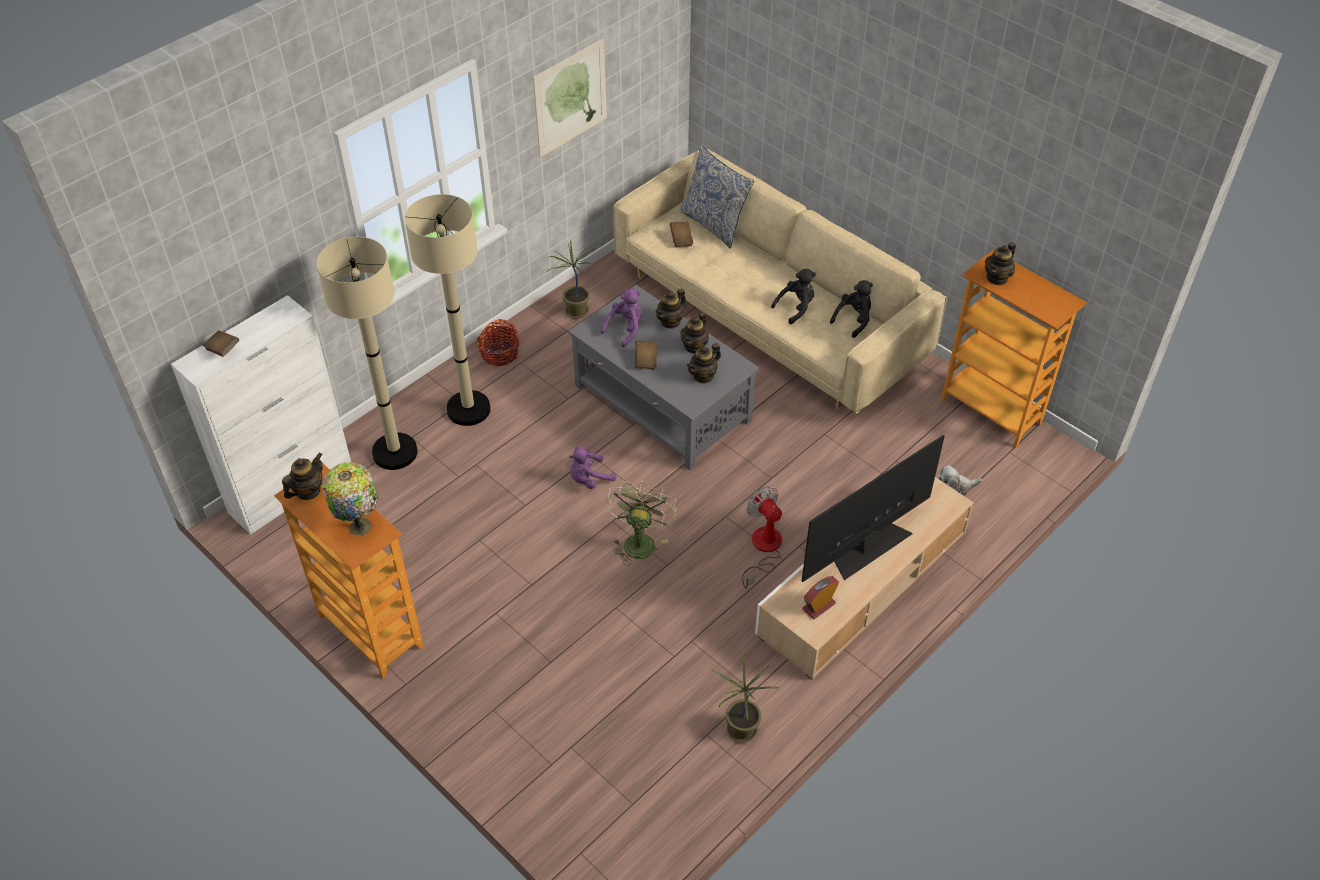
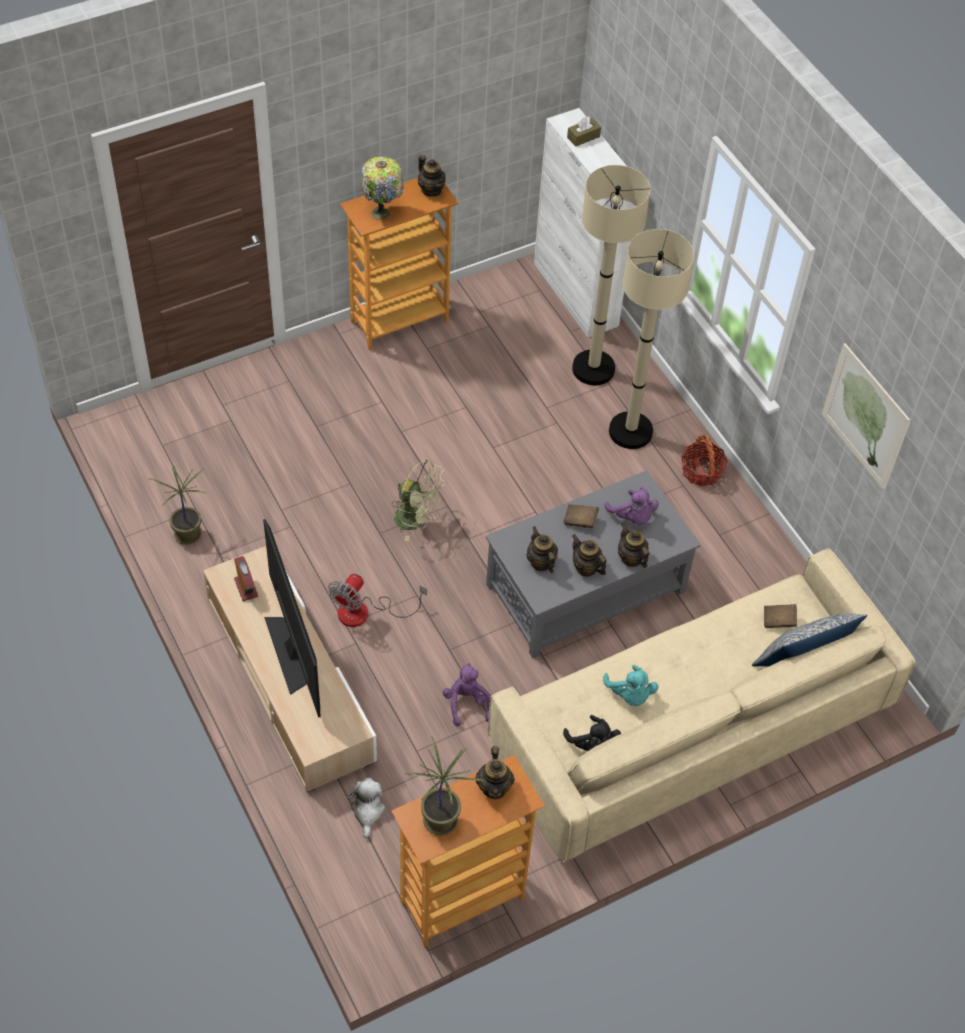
camera: 105 degrees right, 5 degrees up
brown book [202,330,239,357] -> brown tissue box [567,117,601,147]
potted plant [547,240,595,319] -> potted plant moved to [405,736,484,835]
purple plush toy [569,446,616,489] -> purple plush toy moved to [443,663,491,727]
fan [742,486,782,589] -> fan turned 135 degrees clockwise [328,574,427,627]
black plush toy [771,269,816,324] -> turquoise plush toy [603,665,658,706]
teapot [985,242,1016,286] -> teapot turned 150 degrees counterclockwise [475,746,515,799]

